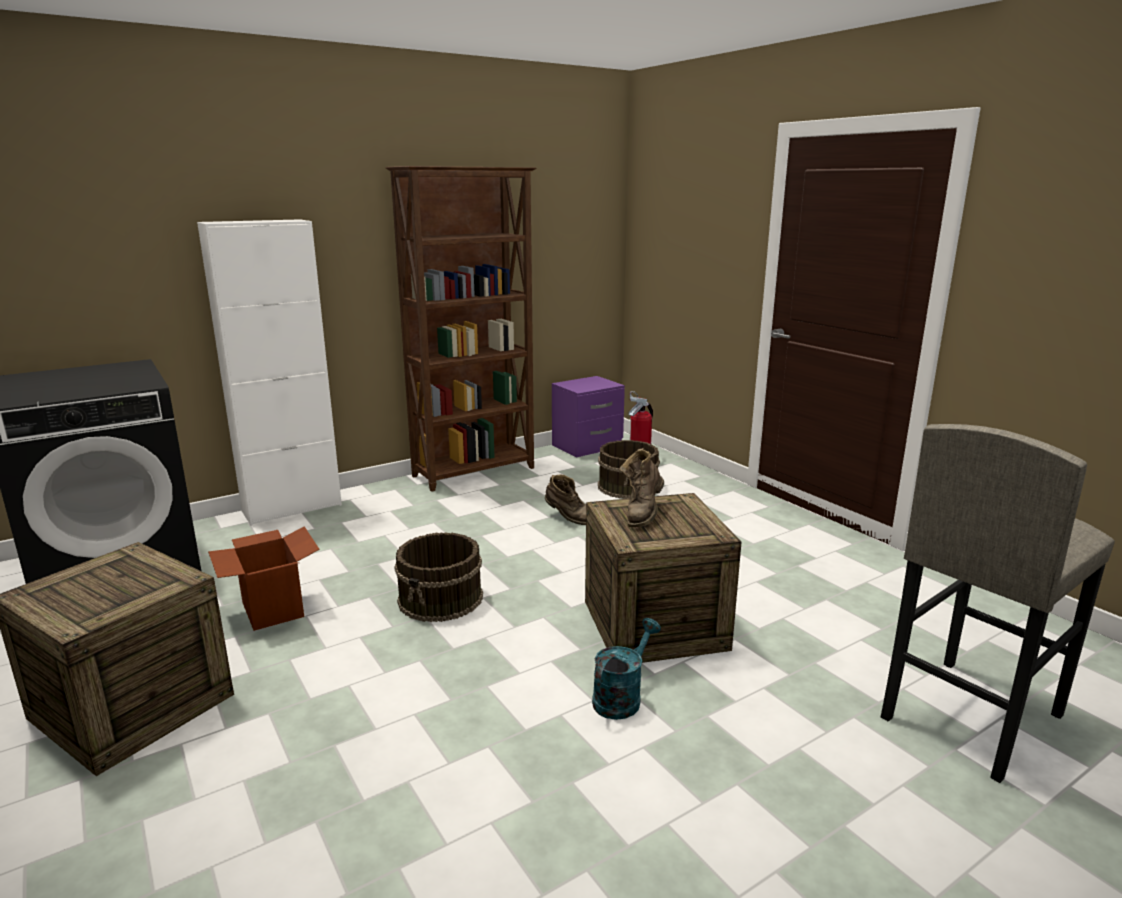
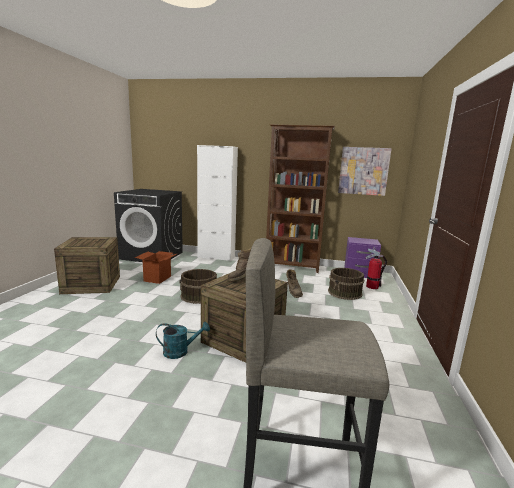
camera: 45 degrees right, 5 degrees down
none -> picture [338,147,392,196]

